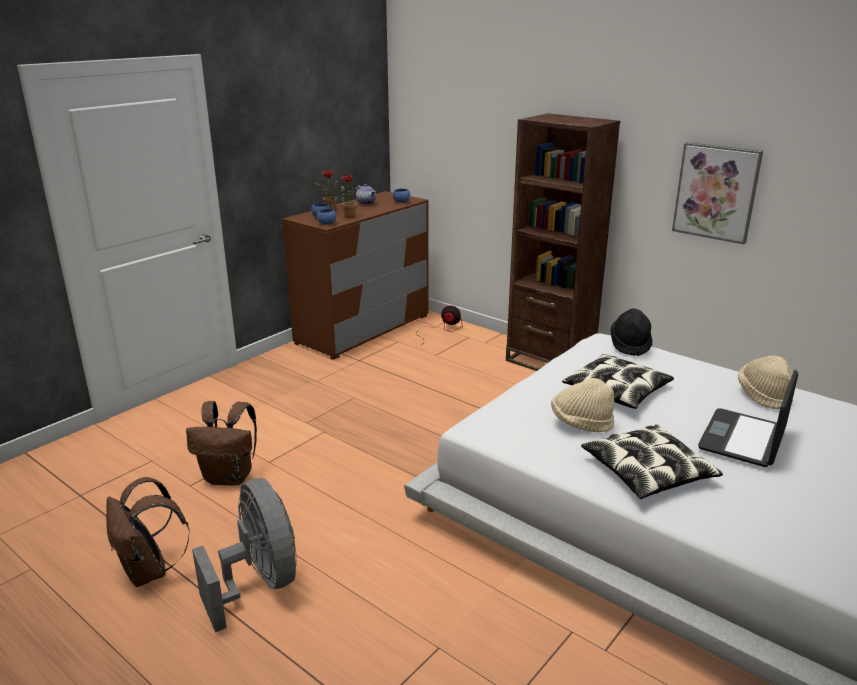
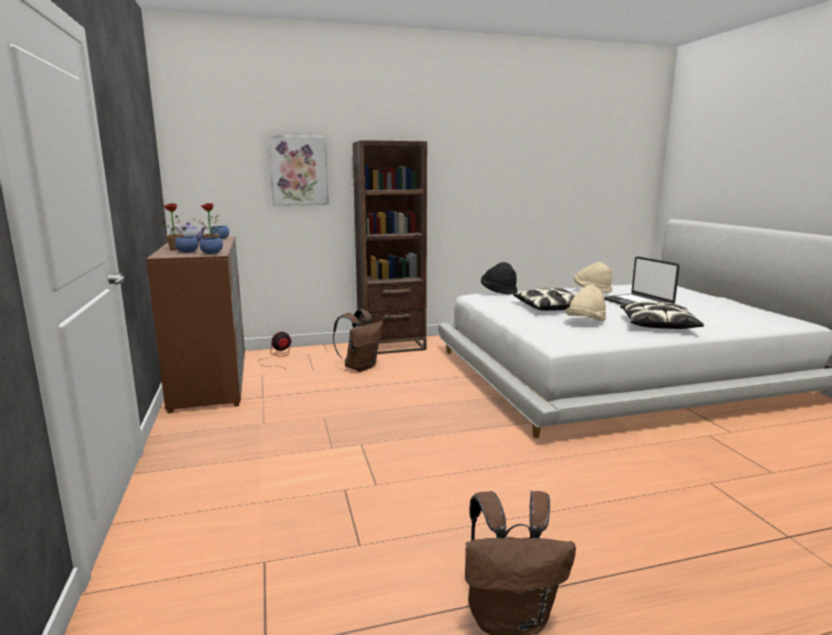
camera: 55 degrees left, 10 degrees down
brown backpack [186,401,257,485] -> brown backpack moved to [333,309,383,372]
grey fan [192,478,297,632] -> none
picture [672,142,763,244] -> picture moved to [268,135,329,206]

